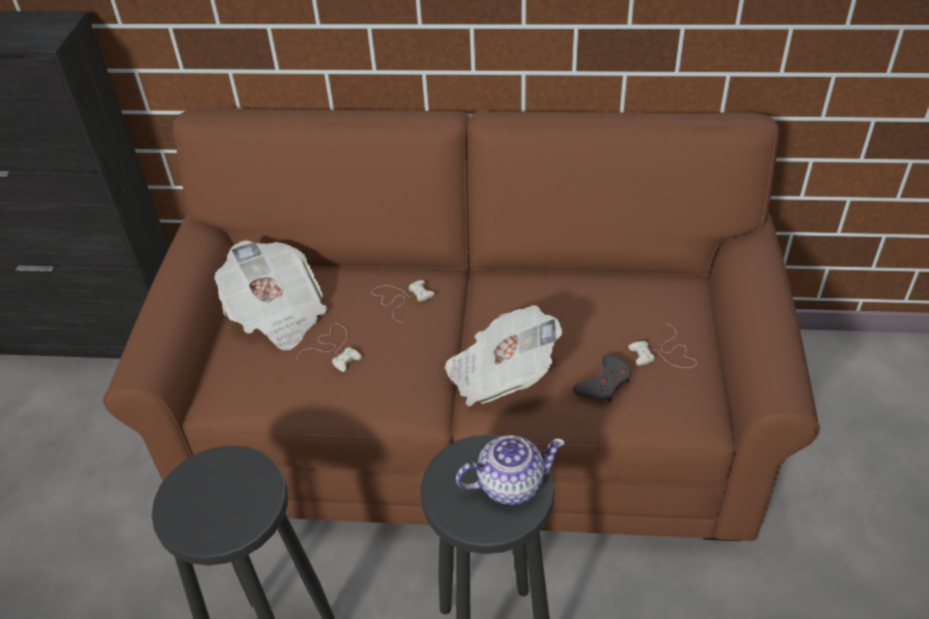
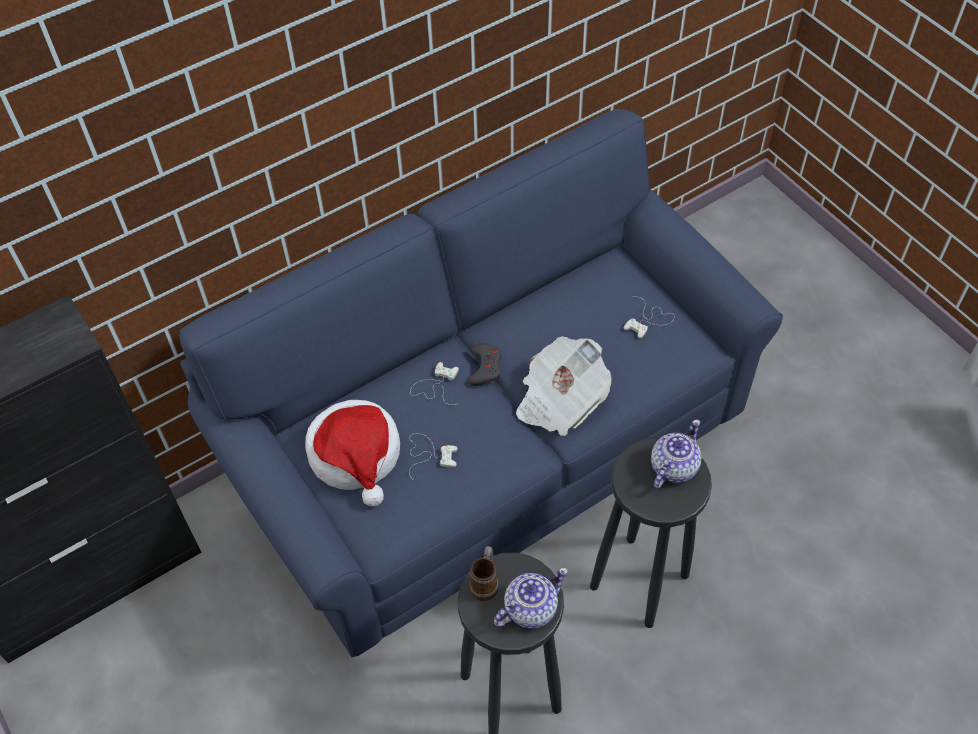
camera: 40 degrees left, 10 degrees up
brown sofa [103,108,820,541] -> blue sofa [179,109,783,657]
newspaper [214,240,327,350] -> hat [305,400,400,507]
grey game controller [573,354,631,402] -> grey game controller moved to [469,343,501,386]
none -> mug [470,546,498,601]
none -> teapot [494,567,568,629]

